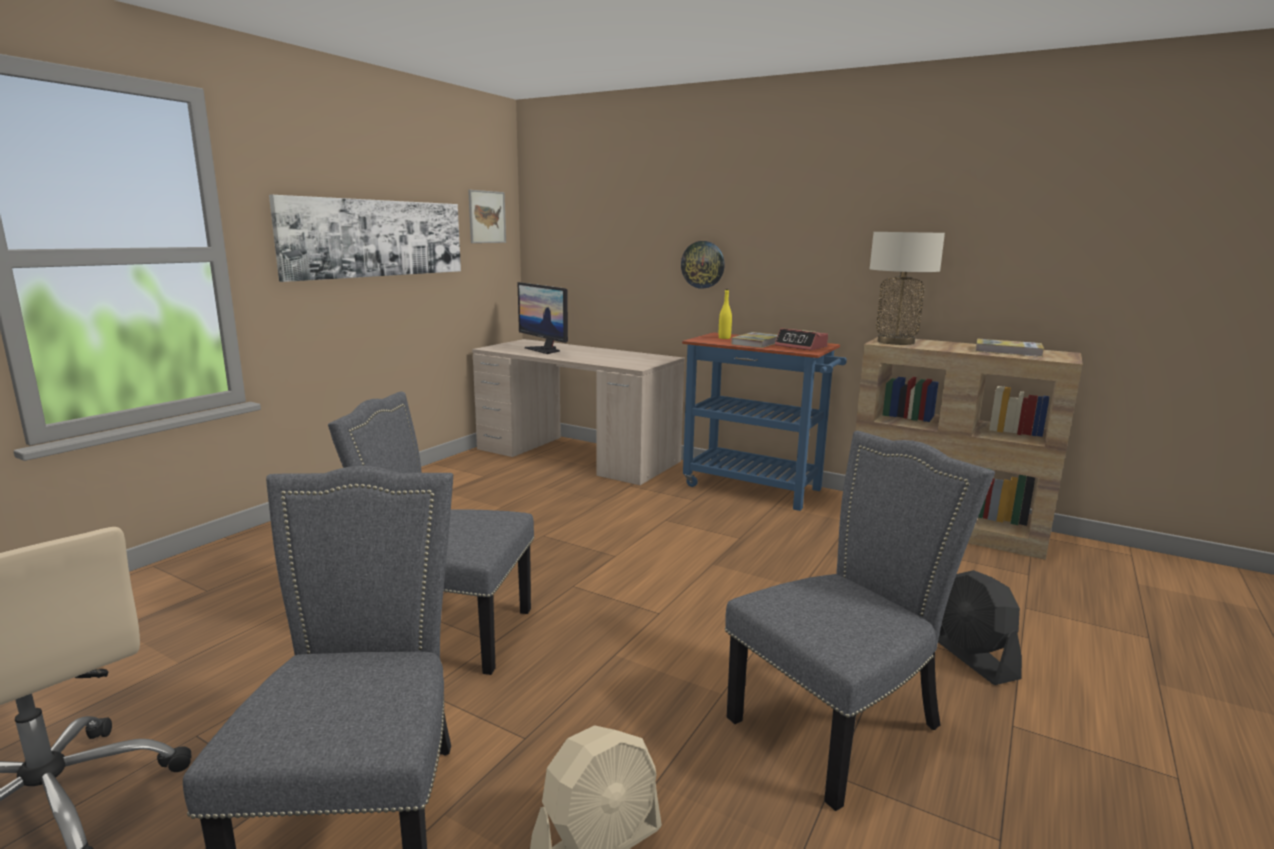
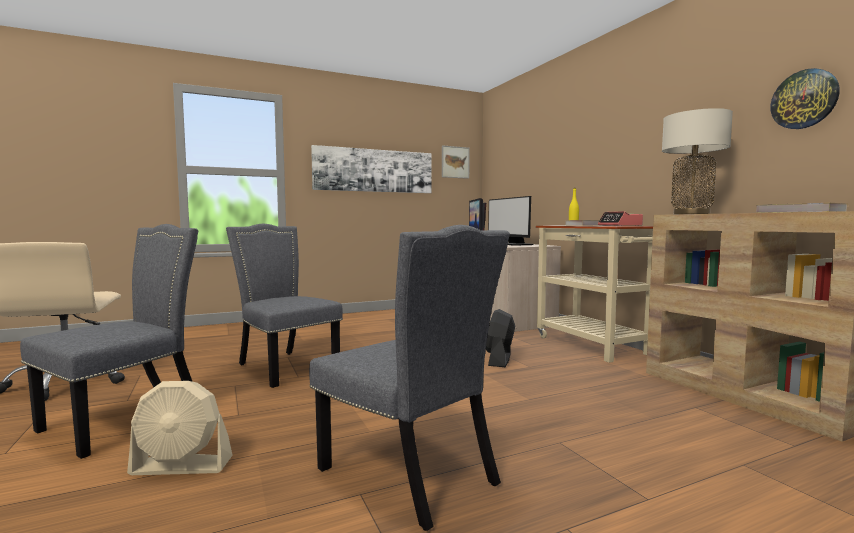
camera: 35 degrees right, 10 degrees down
wall clock [681,241,725,289] -> wall clock moved to [770,68,840,129]
blue cart [682,332,847,511] -> beige cart [536,226,653,363]
grey chair [725,431,995,811] -> grey chair turned 45 degrees clockwise [309,225,510,531]
black fan [938,570,1022,685] -> black fan moved to [486,309,515,367]
none -> monitor [488,196,533,246]

